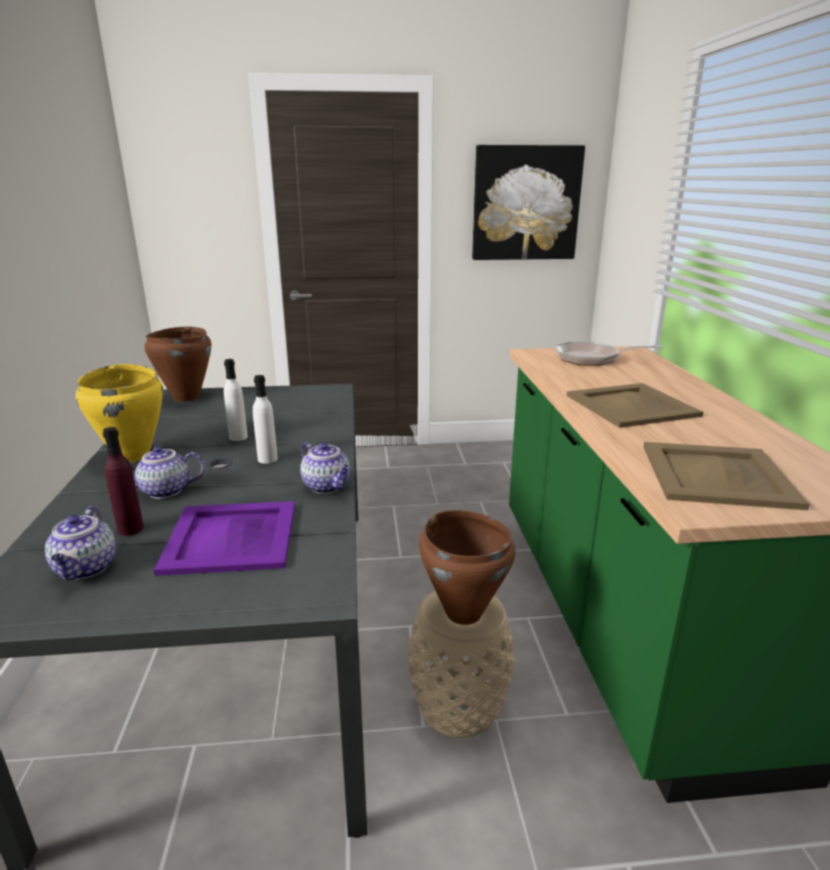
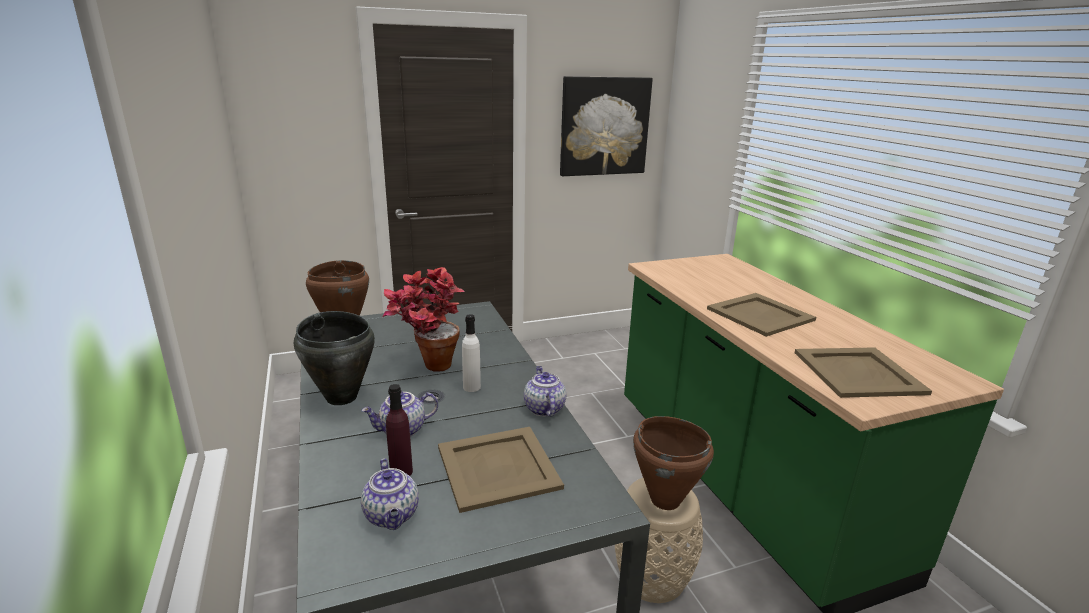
camera: 15 degrees left, 0 degrees up
yellow cooking pot [75,364,164,462] -> black cooking pot [294,311,375,405]
purple tray [154,501,295,576] -> beige tray [438,427,564,513]
white bottle [224,359,248,441] -> potted plant [382,267,465,372]
teapot [300,442,350,494] -> teapot turned 135 degrees counterclockwise [524,366,566,417]
frying pan [555,342,663,366] -> none

